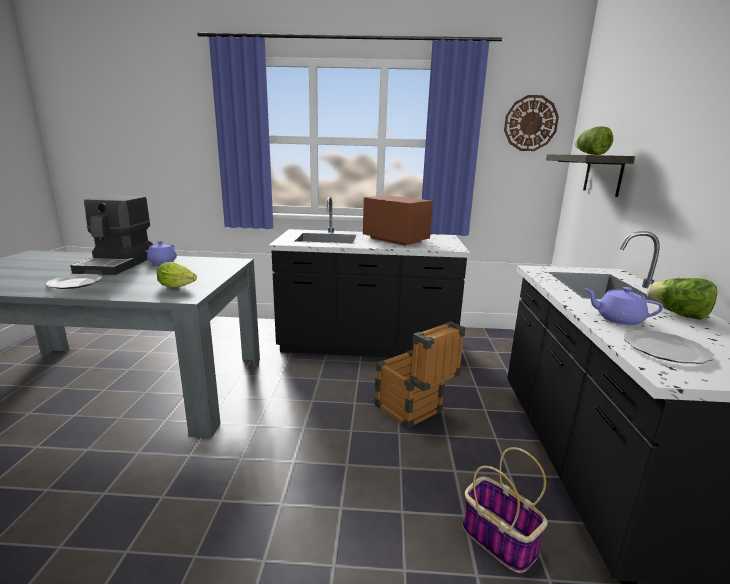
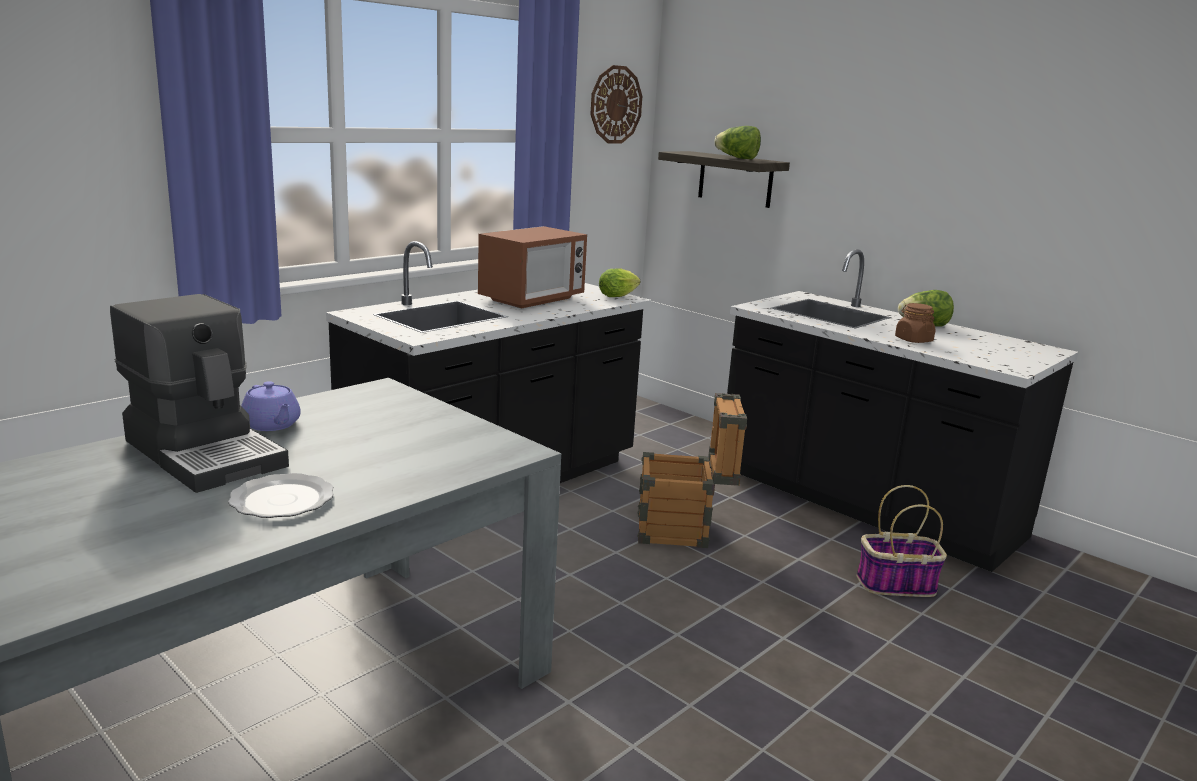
camera: 50 degrees left, 0 degrees up
lettuce [157,262,197,288] -> lettuce moved to [599,268,640,297]
microwave [363,195,433,246] -> microwave turned 135 degrees clockwise [478,226,587,308]
purple teapot [585,287,664,325] -> brown jar [895,303,935,343]
plate [624,330,714,364] -> none

